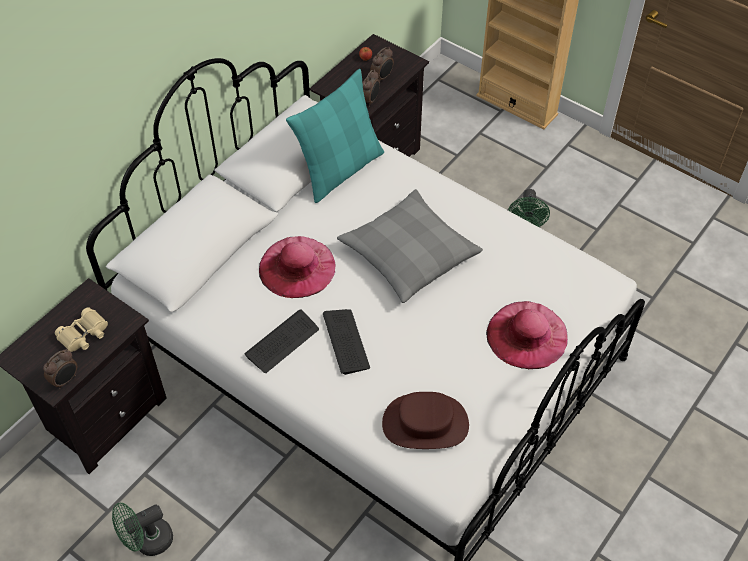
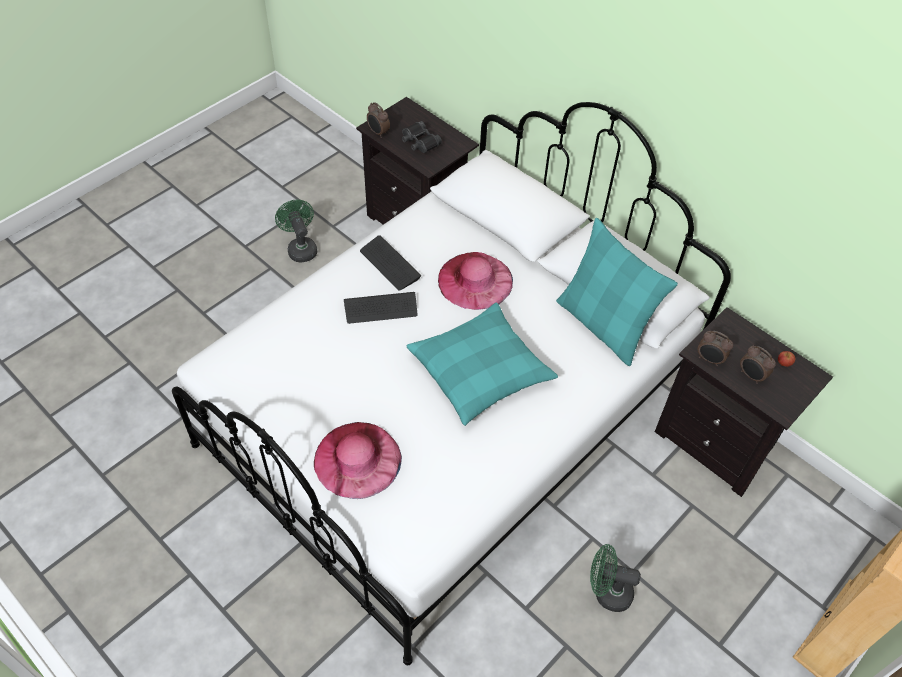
camera: 95 degrees right, 0 degrees up
beige binoculars [55,307,108,352] -> black binoculars [402,121,442,153]
grey pillow [337,189,483,303] -> turquoise pillow [407,302,558,426]
brown hat [382,392,469,449] -> none

